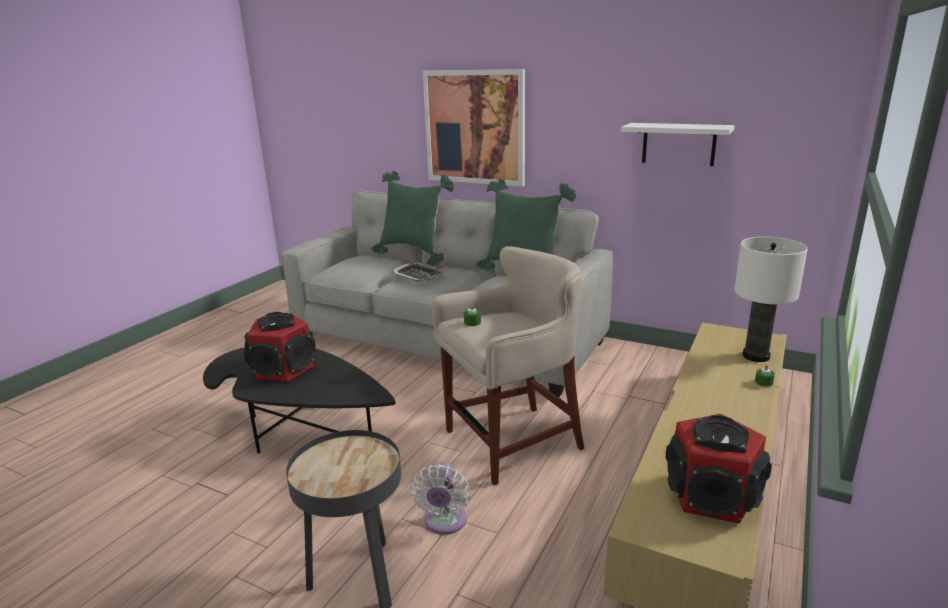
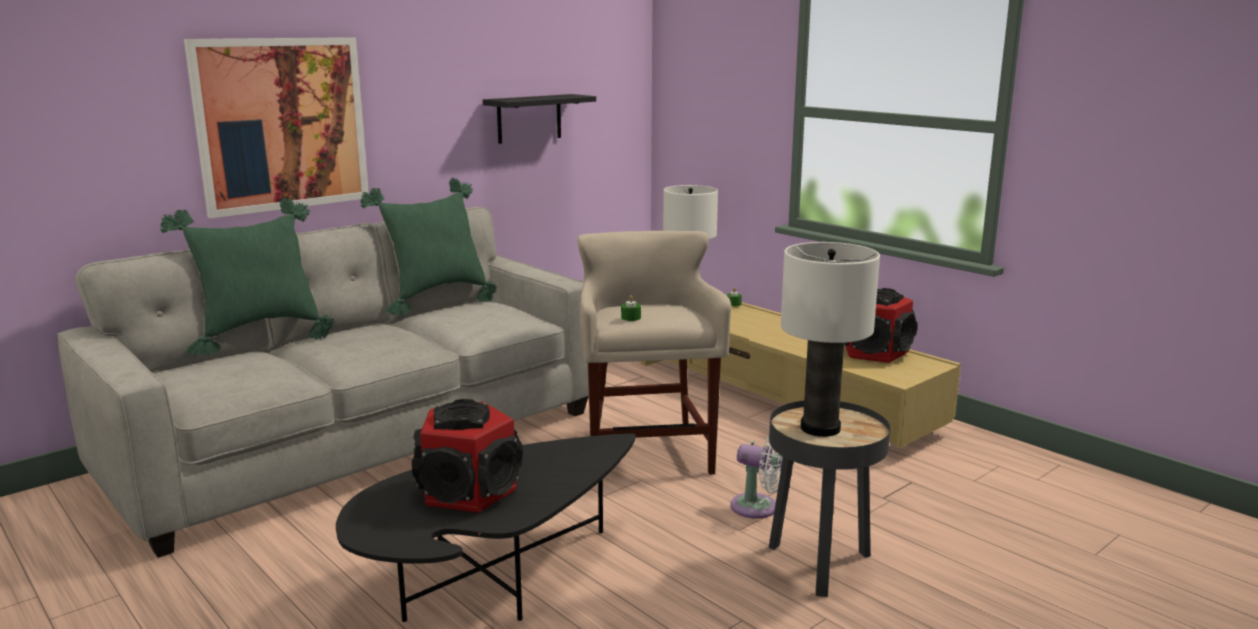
camera: 70 degrees left, 5 degrees down
tray [391,262,444,282] -> none
white shelf [621,123,735,166] -> black shelf [483,94,596,144]
none -> white table lamp [781,242,880,437]

